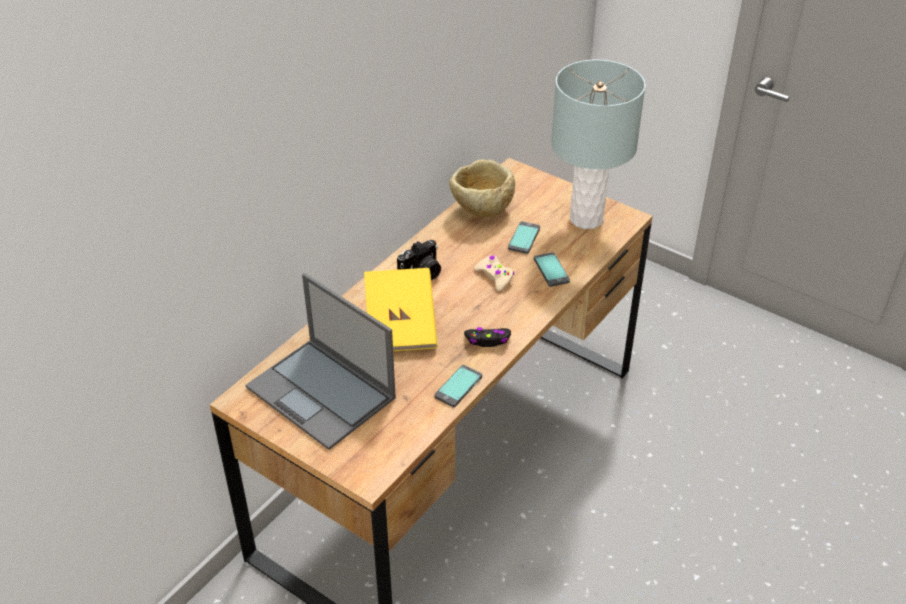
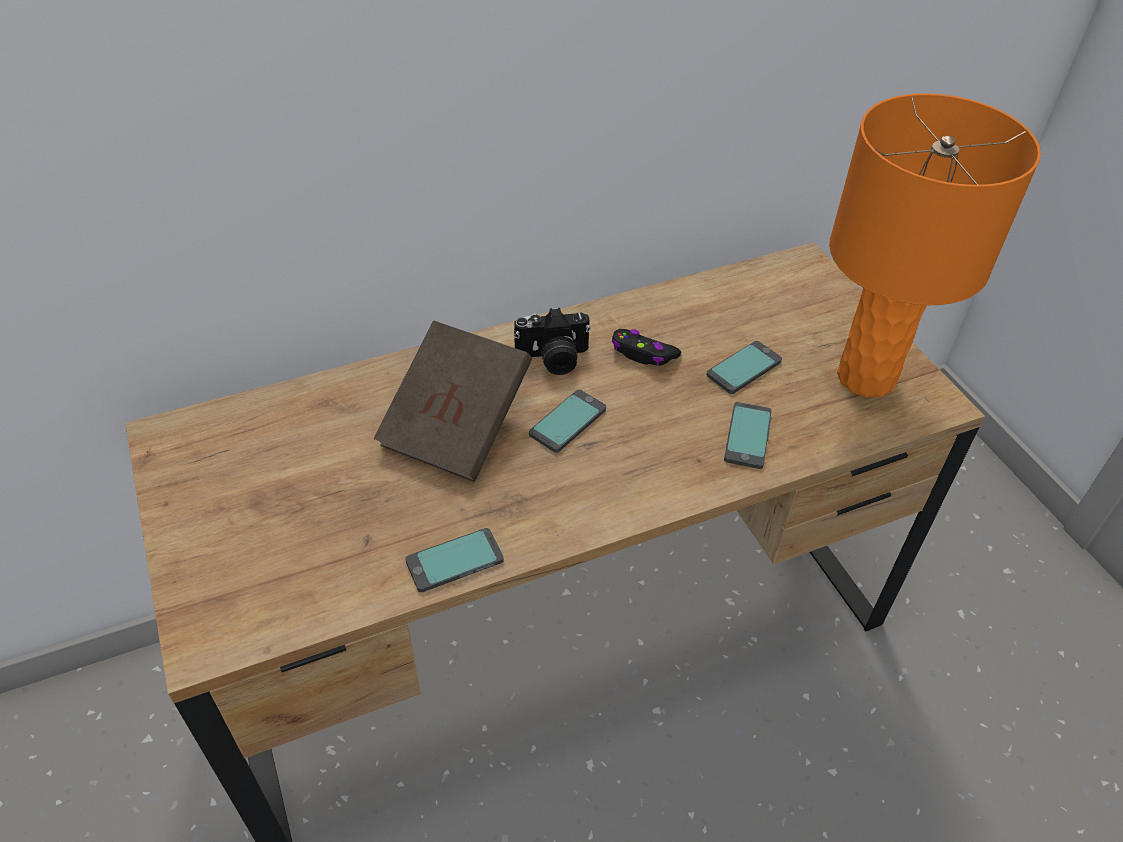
camera: 30 degrees right, 5 degrees up
laptop [245,273,396,450] -> none
yellow book [364,268,438,352] -> brown book [374,320,532,482]
beige bowl [449,159,515,218] -> none
black game controller [464,327,511,347] -> black game controller moved to [612,329,681,366]
beige game controller [474,255,514,291] -> none
grey table lamp [551,60,646,229] -> orange table lamp [829,93,1041,397]
none -> phone [529,389,606,453]

